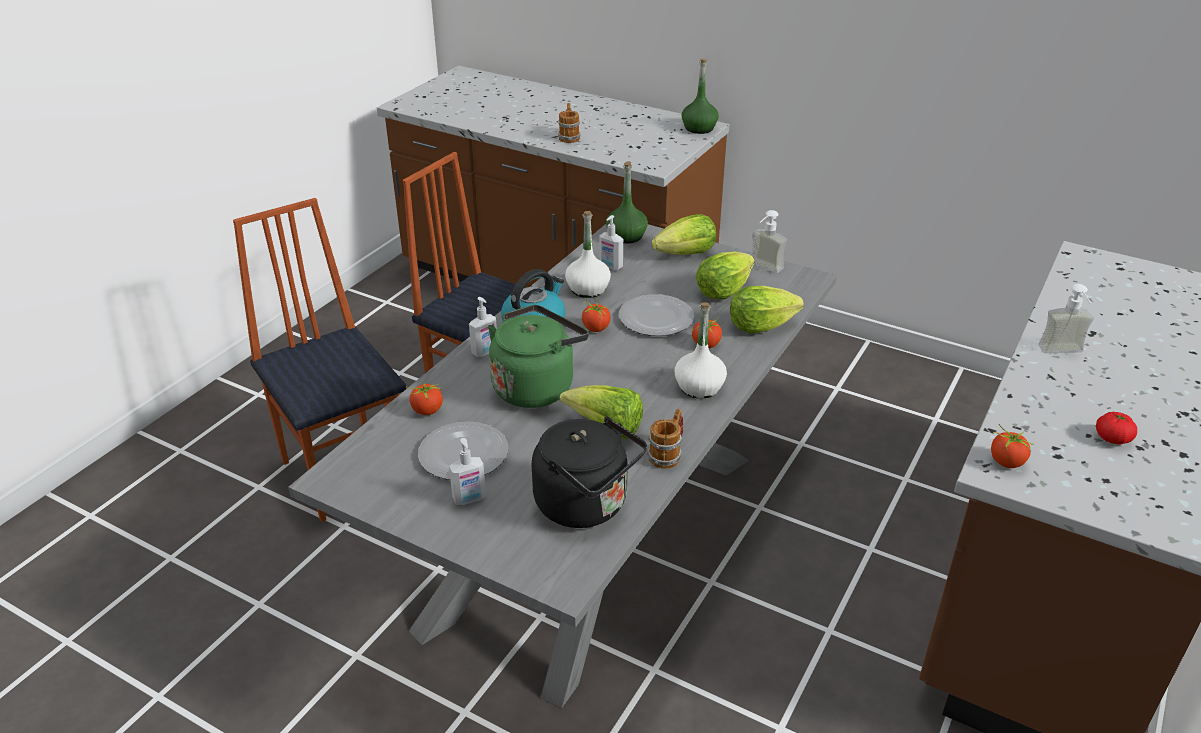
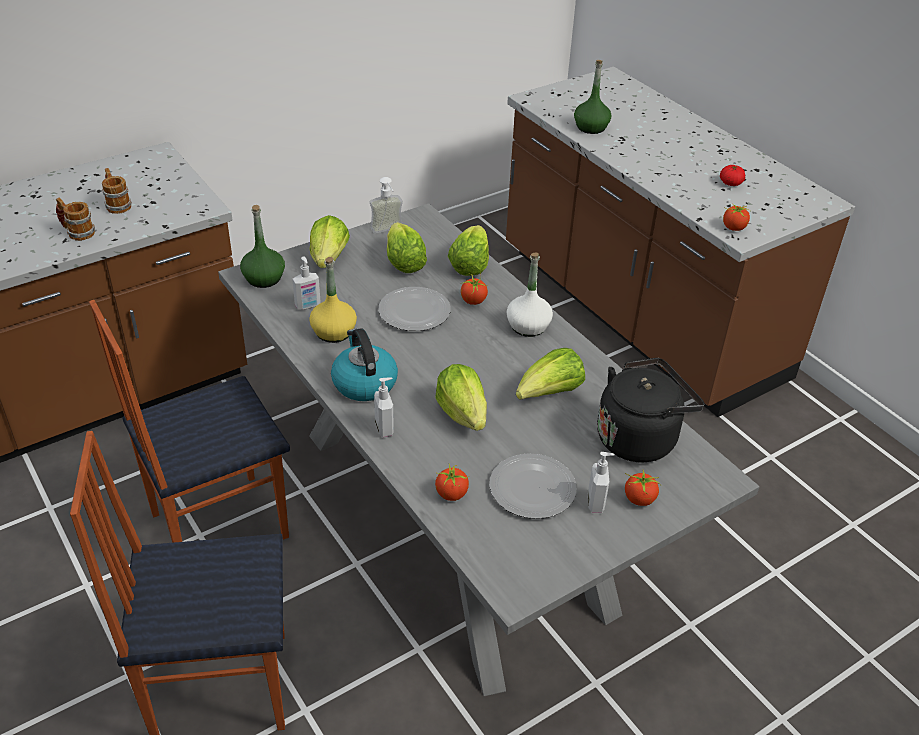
camera: 65 degrees left, 5 degrees up
green kettle [488,305,589,408] -> lettuce [435,364,487,431]
white bottle [565,211,611,298] -> yellow bottle [309,257,357,343]
tomato [582,298,611,332] -> tomato moved to [625,470,661,506]
mug [647,409,683,469] -> mug moved to [102,168,132,214]
green bottle [682,58,719,134] -> green bottle moved to [574,60,611,134]
soap dispenser [1038,284,1094,353] -> none

